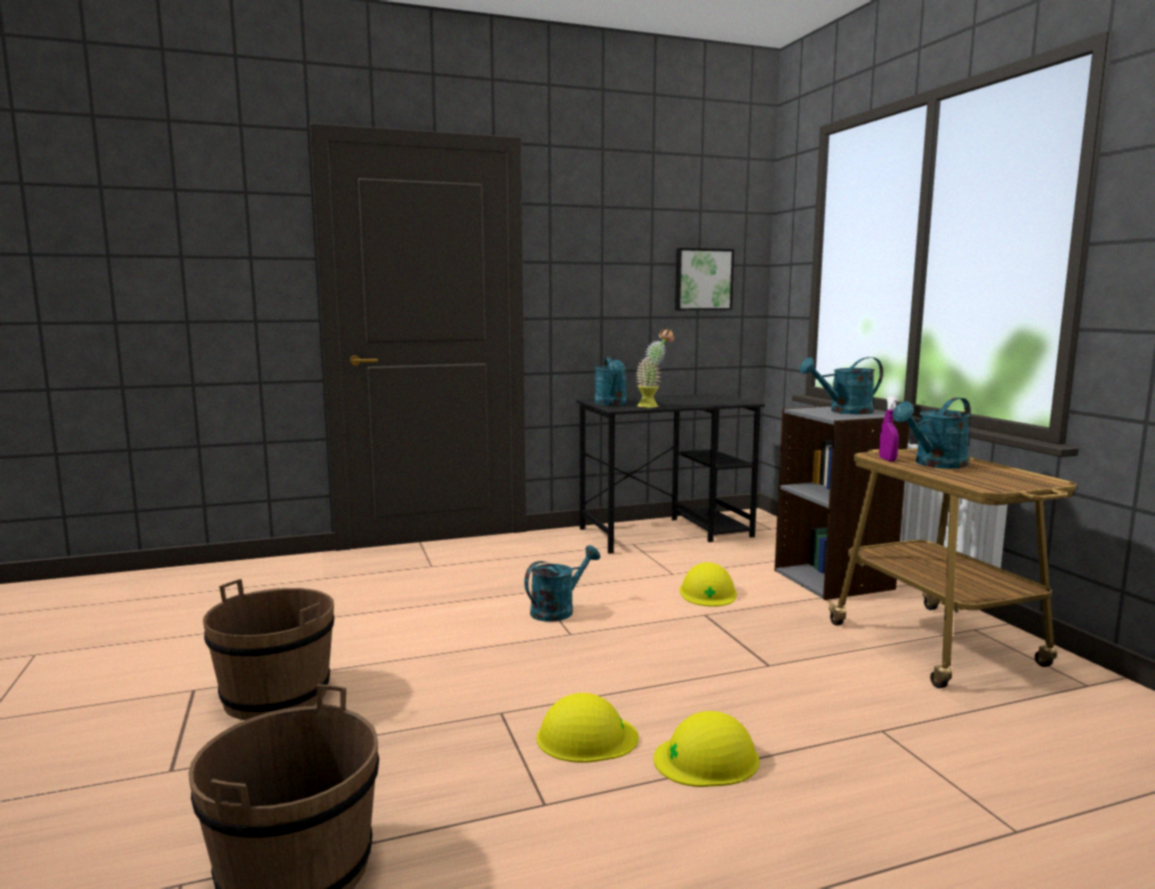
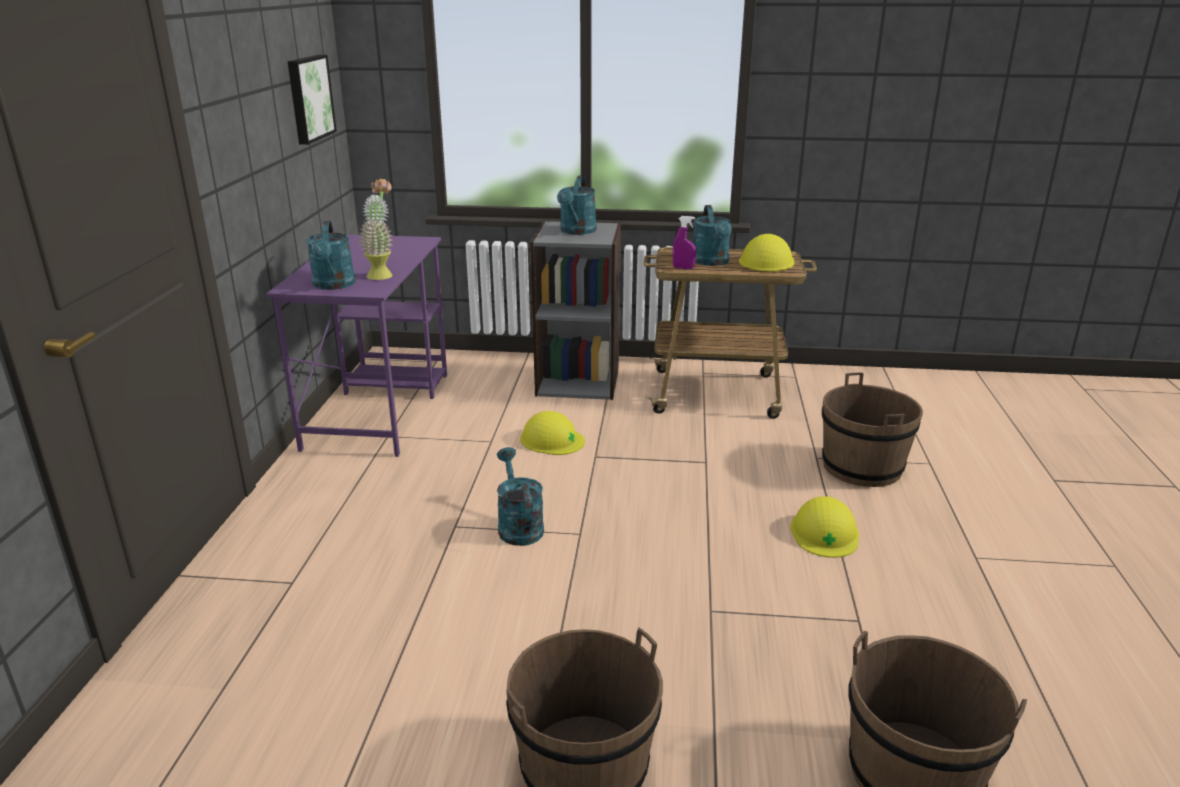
camera: 65 degrees left, 15 degrees up
yellow hard hat [536,693,639,763] -> yellow hard hat moved to [739,234,794,271]
black desk [576,393,765,554] -> purple desk [266,235,447,457]
turquoise watering can [594,356,627,405] -> turquoise watering can turned 60 degrees clockwise [306,221,355,290]
none -> brown bucket [822,373,923,487]

